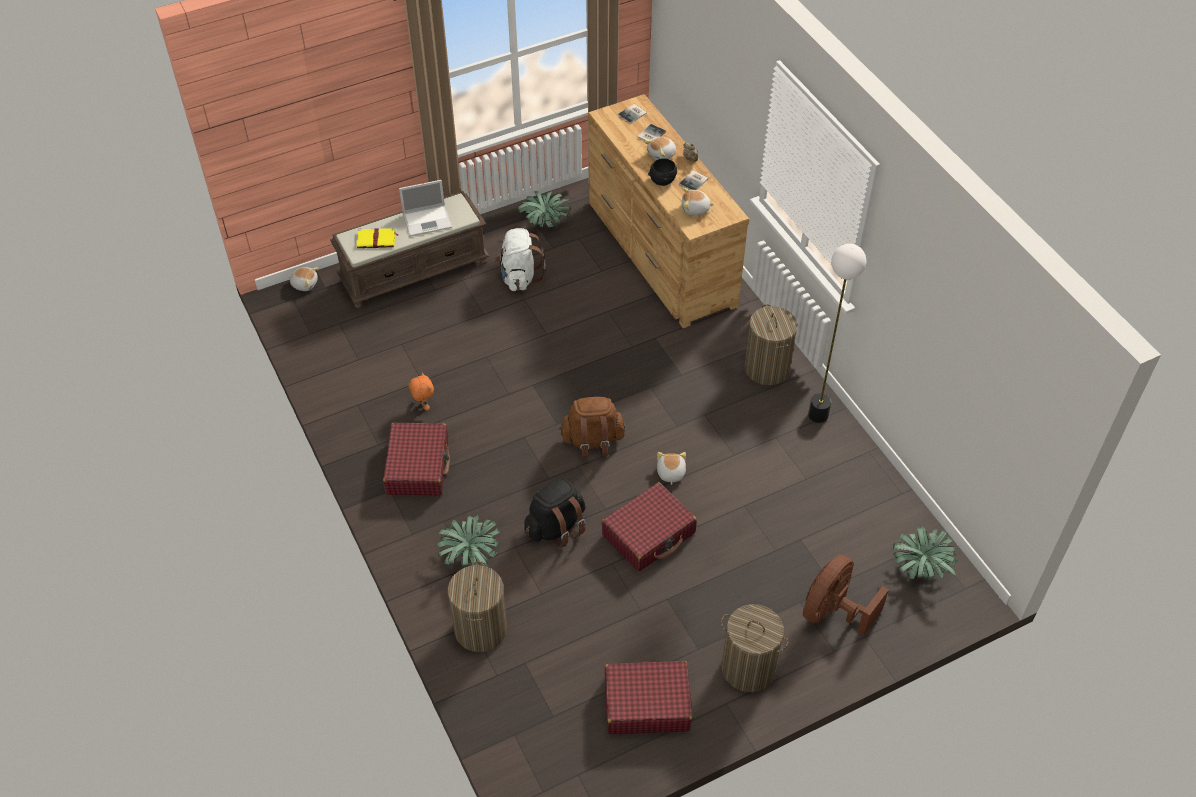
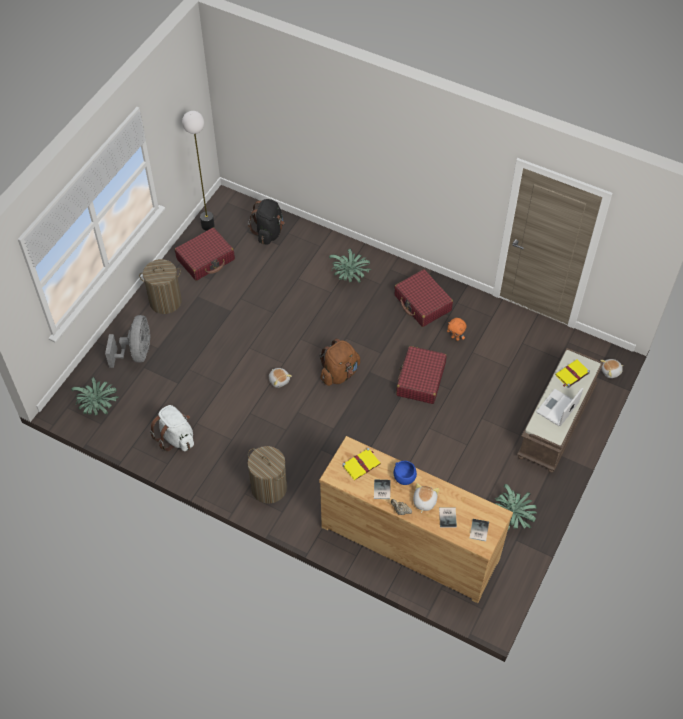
camera: 145 degrees right, 5 degrees up
laundry basket [448,561,507,652] -> none
white backpack [494,228,546,291] -> white backpack moved to [150,405,194,451]
black backpack [524,479,586,548] -> black backpack moved to [248,199,285,245]
red suitcase [602,482,697,571] -> red suitcase moved to [396,346,447,404]
black bowl [648,158,677,186] -> blue bowl [394,461,417,485]
plush toy [682,188,714,215] -> yellow book [342,448,381,480]
brown fan [803,554,889,636] -> grey fan [105,315,151,368]
floor lamp [808,244,866,423] -> floor lamp moved to [182,111,215,231]

